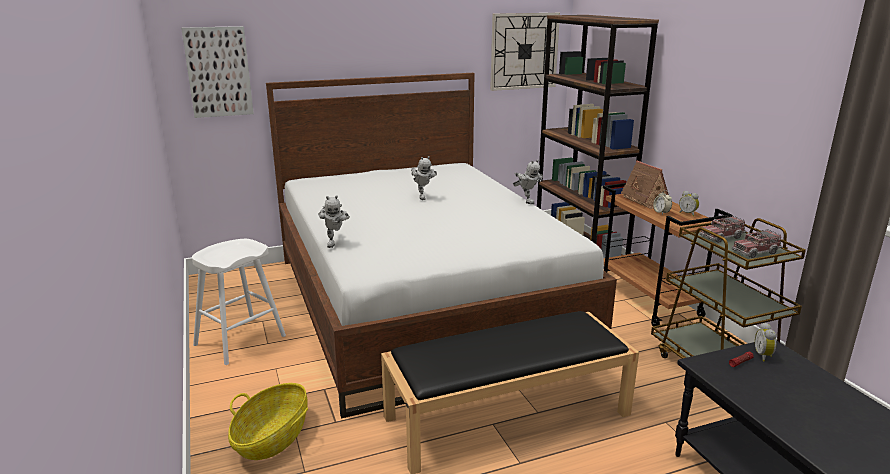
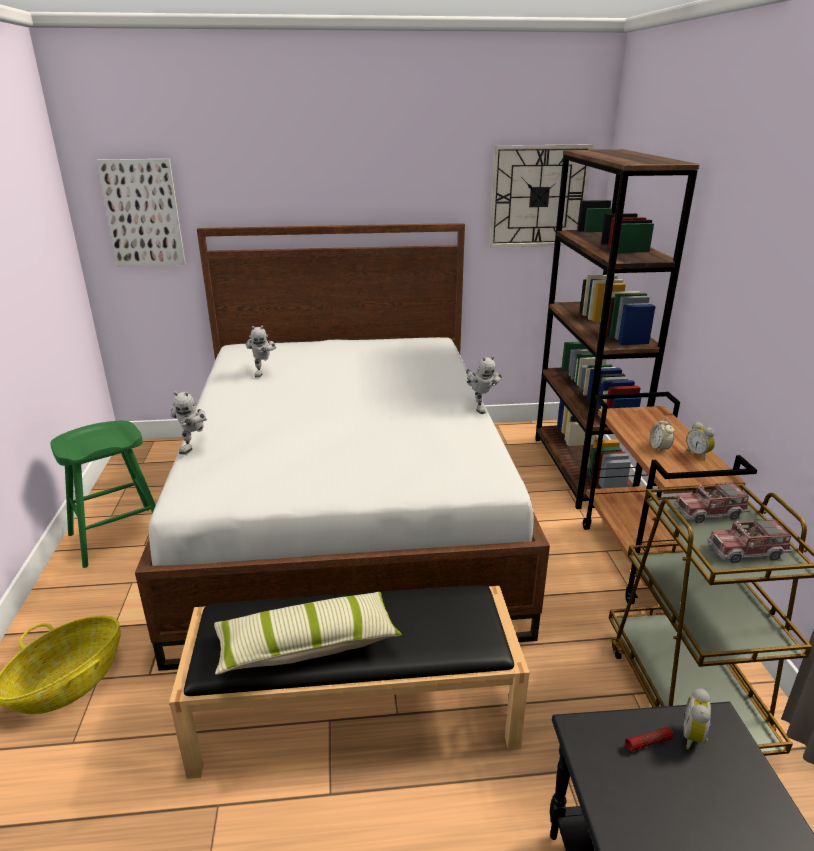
camera: 15 degrees right, 5 degrees up
white stool [192,239,286,365] -> green stool [50,421,156,568]
toy robot [411,156,437,200] -> toy robot moved to [246,325,276,378]
toy house [621,161,669,209] -> none
none -> pillow [214,592,402,675]

